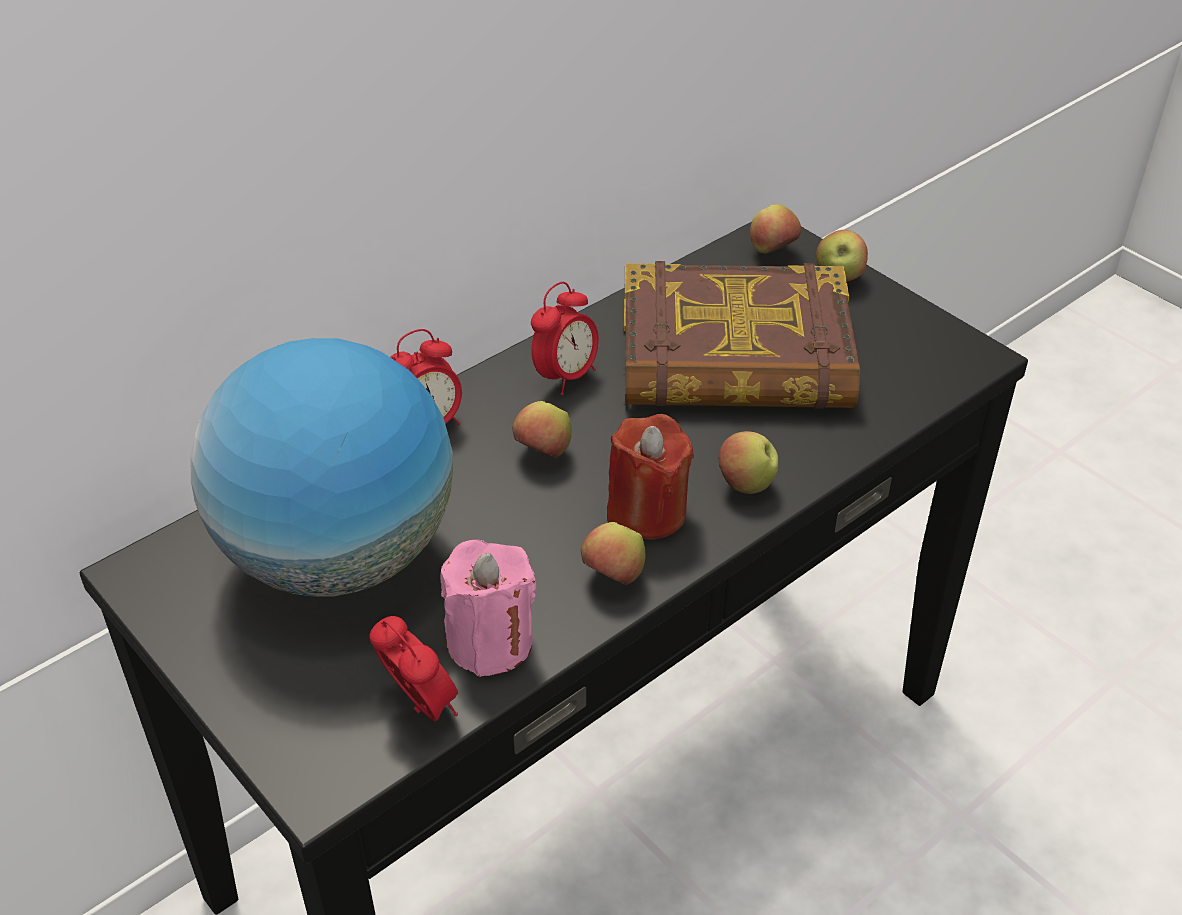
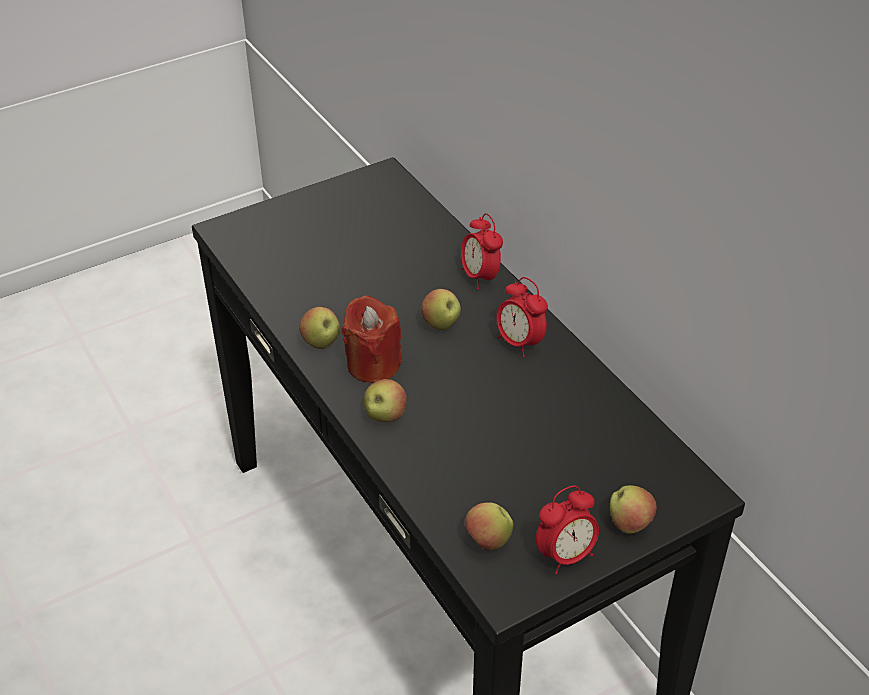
camera: 100 degrees right, 0 degrees up
globe [190,338,453,596] -> none
alarm clock [370,616,458,721] -> alarm clock moved to [536,485,599,574]
pink candle [440,539,536,677] -> none
book [624,261,860,408] -> none
apple [750,204,801,254] -> apple moved to [465,502,513,551]

